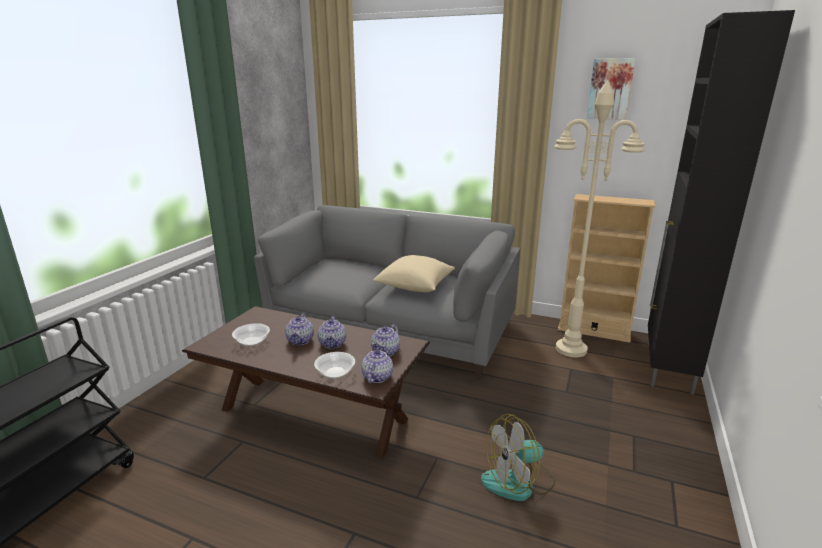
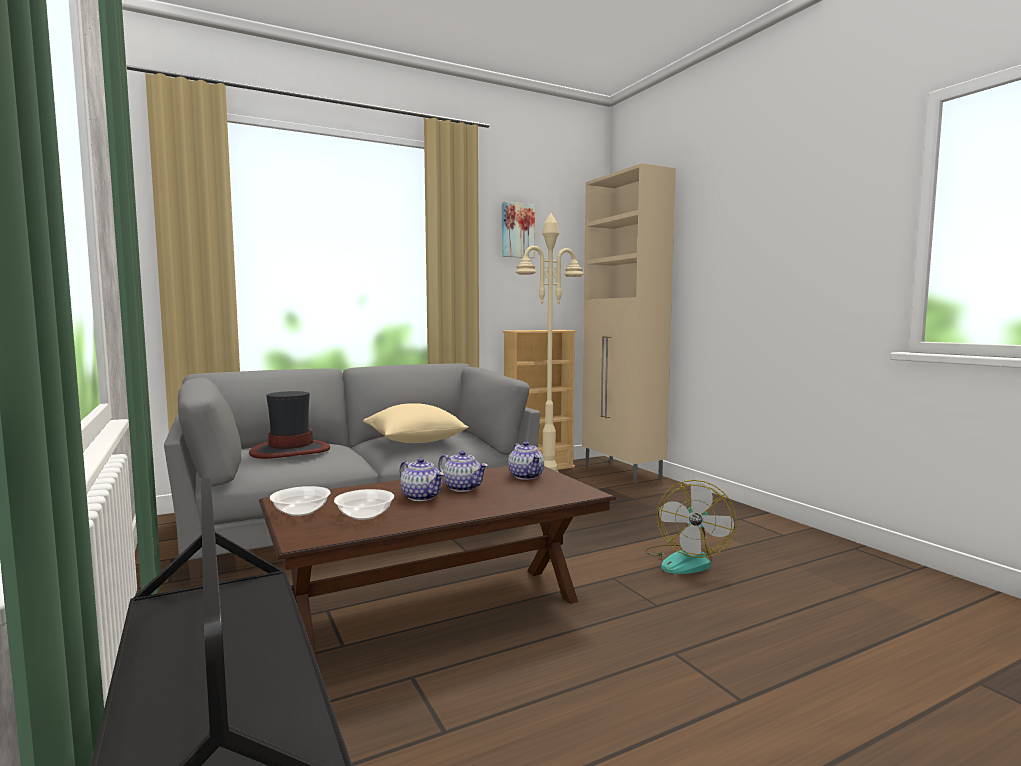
camera: 50 degrees left, 15 degrees down
bowl [314,352,355,378] -> bowl moved to [270,486,331,516]
teapot [361,345,393,383] -> none
black cabinet [648,10,795,395] -> beige cabinet [582,163,676,484]
none -> hat [249,391,330,459]

